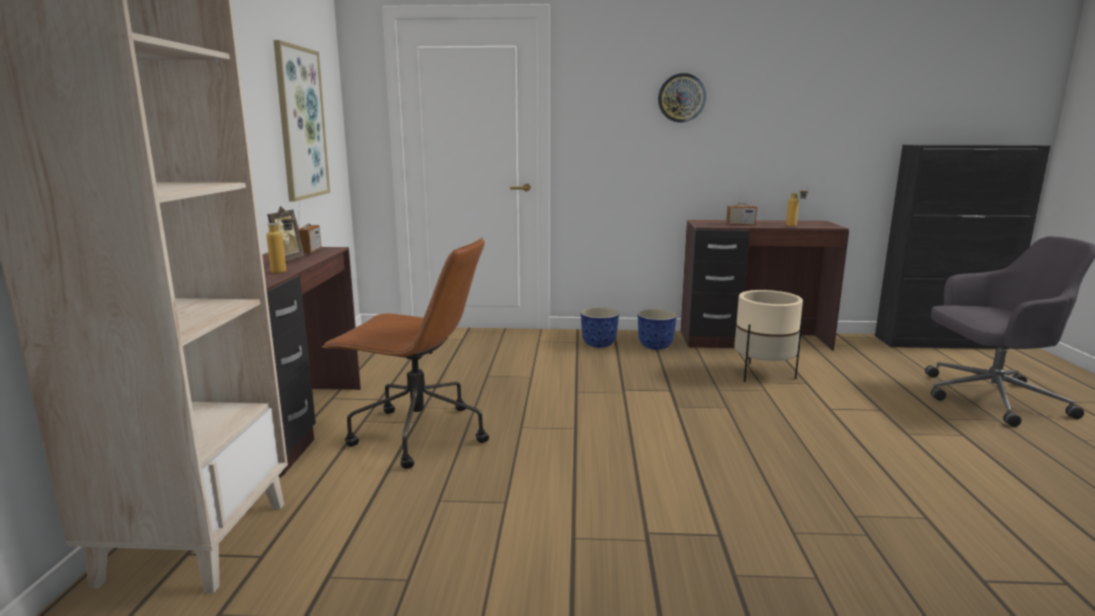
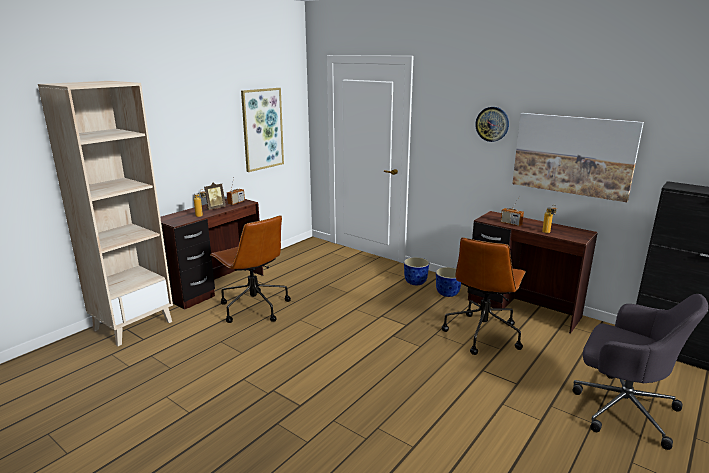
camera: 35 degrees right, 5 degrees up
beige planter [734,290,803,382] -> brown office chair [442,238,526,355]
none -> picture [512,113,644,202]

